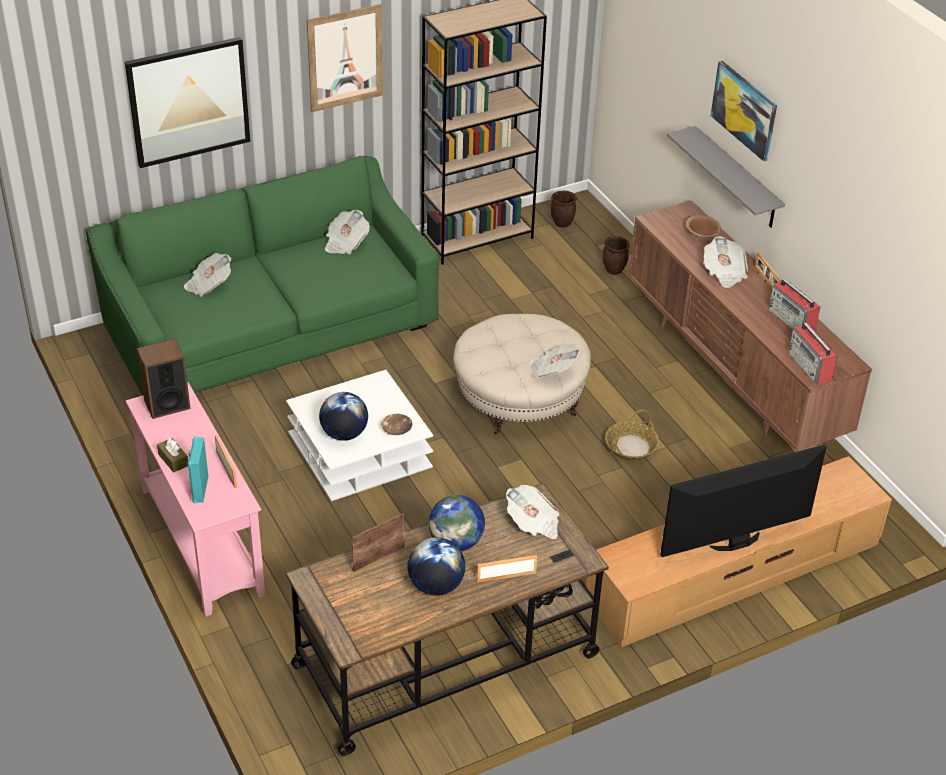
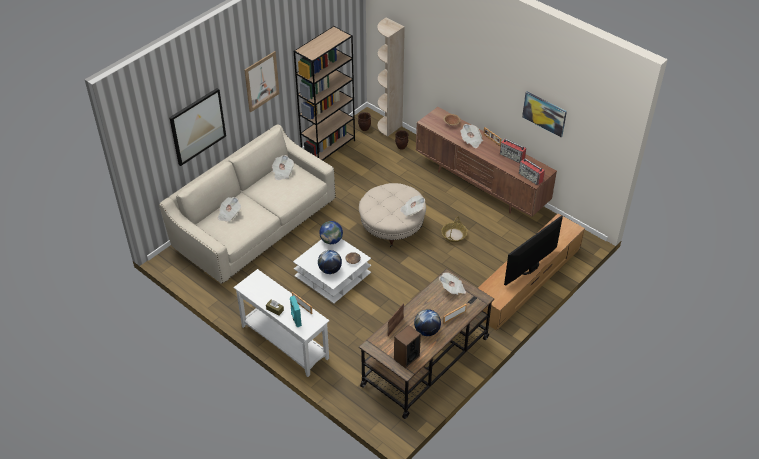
camera: 20 degrees left, 5 degrees up
green sofa [86,156,439,395] -> beige sofa [159,124,336,284]
pink console table [126,382,265,617] -> white console table [234,269,329,377]
speaker [137,339,191,419] -> speaker moved to [394,325,421,368]
globe [429,495,485,551] -> globe moved to [319,221,343,244]
grey shelf [667,126,785,228] -> none
picture [711,61,777,162] -> picture moved to [522,92,567,137]
none -> beige bookcase [377,18,405,137]

